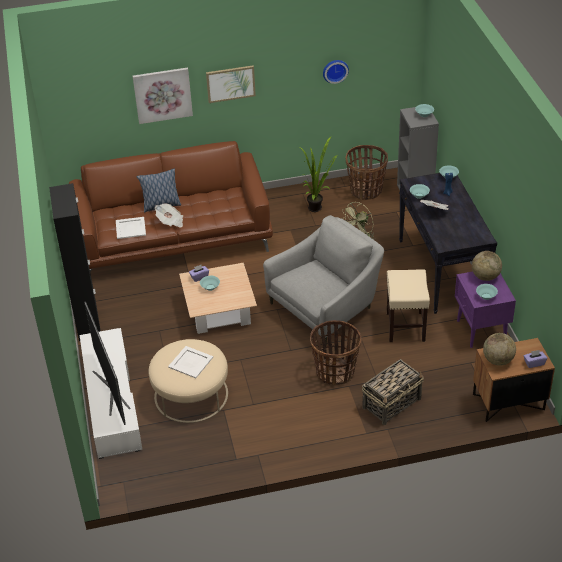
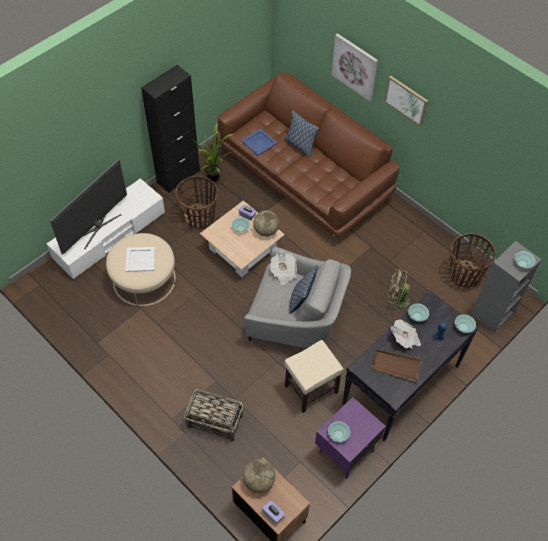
camera: 55 degrees right, 15 degrees up
white tray [116,217,146,239] -> blue tray [242,128,278,156]
newspaper [155,204,183,228] -> newspaper moved to [270,251,297,285]
potted plant [300,137,338,212] -> potted plant moved to [190,123,235,182]
basket [310,320,361,385] -> basket moved to [176,176,218,229]
wall clock [323,60,349,84] -> none
globe [472,251,502,281] -> globe moved to [253,210,279,236]
none -> pillow [289,265,318,314]
none -> brown tray [372,350,422,382]

